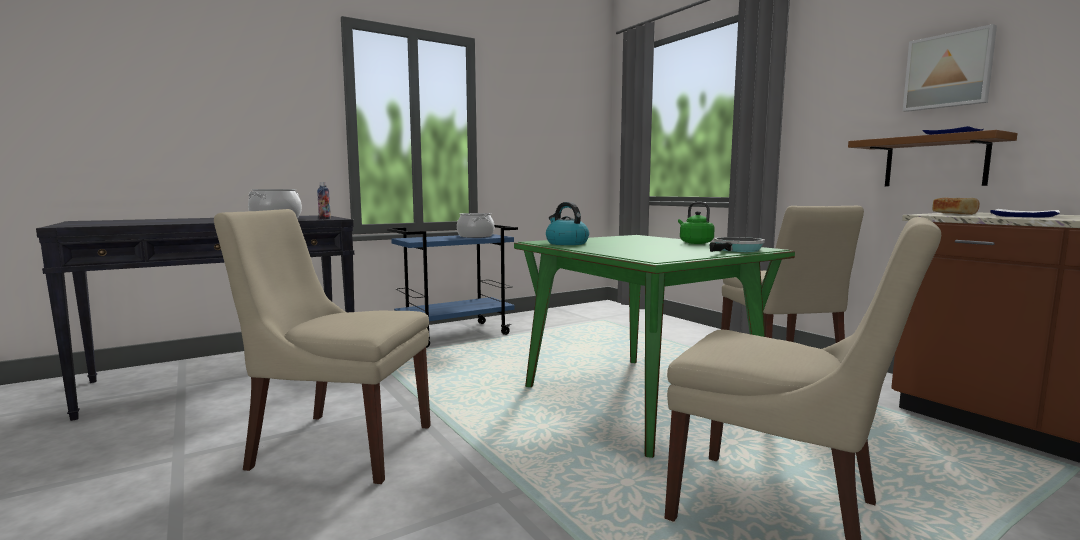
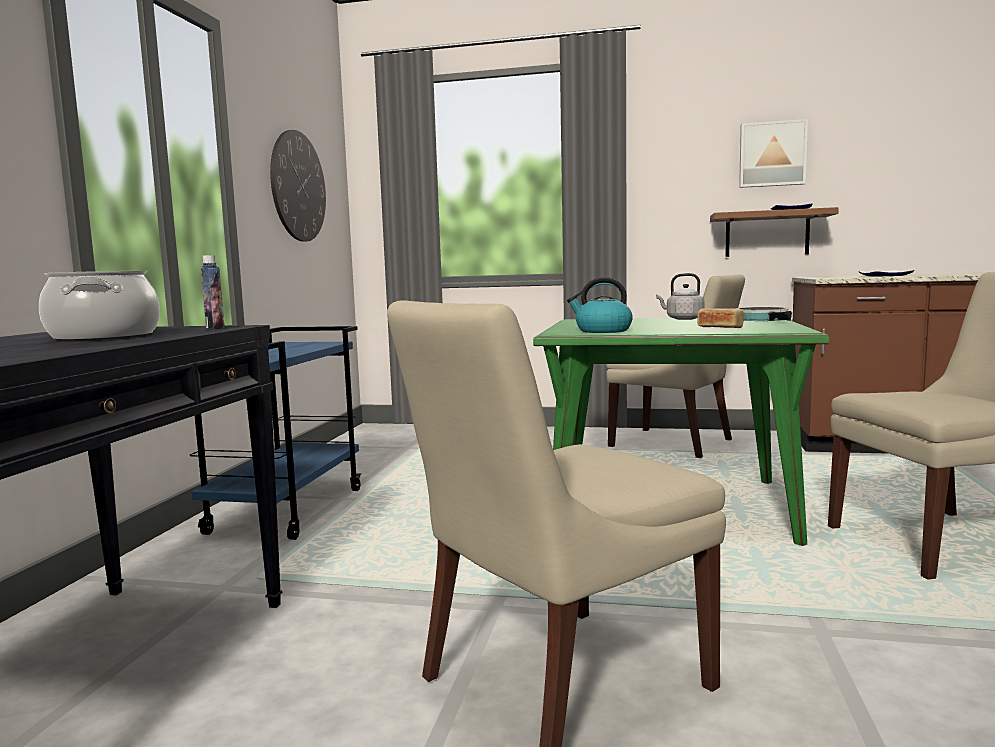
camera: 45 degrees left, 0 degrees up
cooking pot [457,213,494,238] -> none
green kettle [678,202,715,244] -> grey kettle [656,273,705,320]
bread [932,198,980,215] -> bread moved to [697,308,744,328]
none -> wall clock [270,130,326,242]

